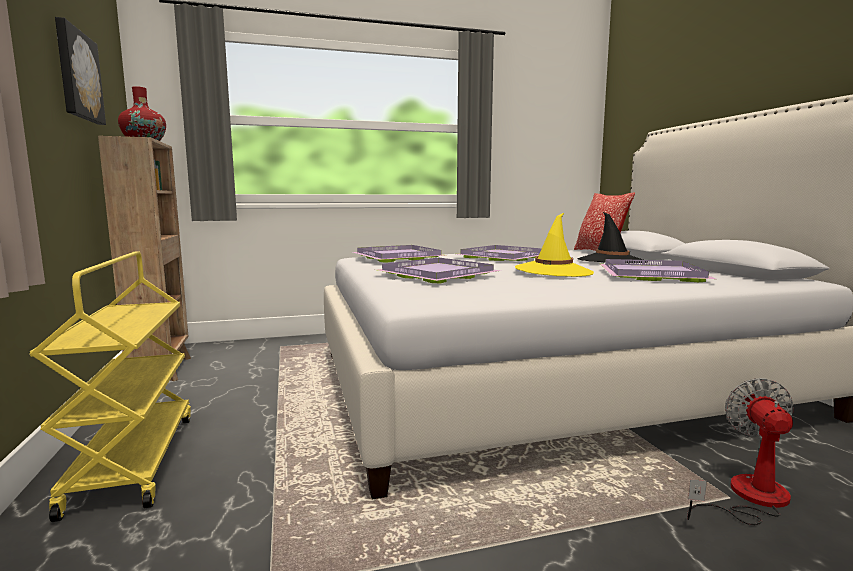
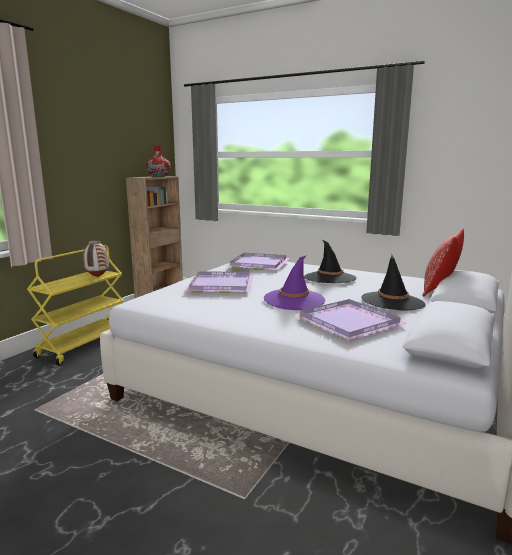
camera: 45 degrees right, 5 degrees up
picture [55,17,106,125] -> none
purple tray [458,245,542,261] -> black hat [304,240,357,283]
yellow hat [515,213,594,277] -> purple hat [264,255,325,310]
fan [687,378,794,525] -> none
none -> vase [83,240,109,277]

